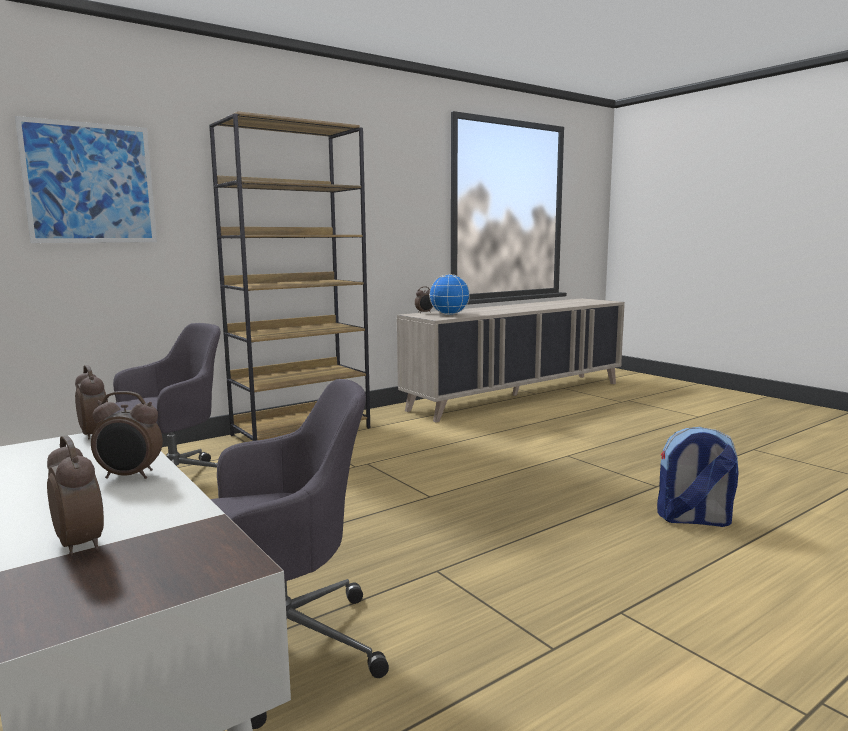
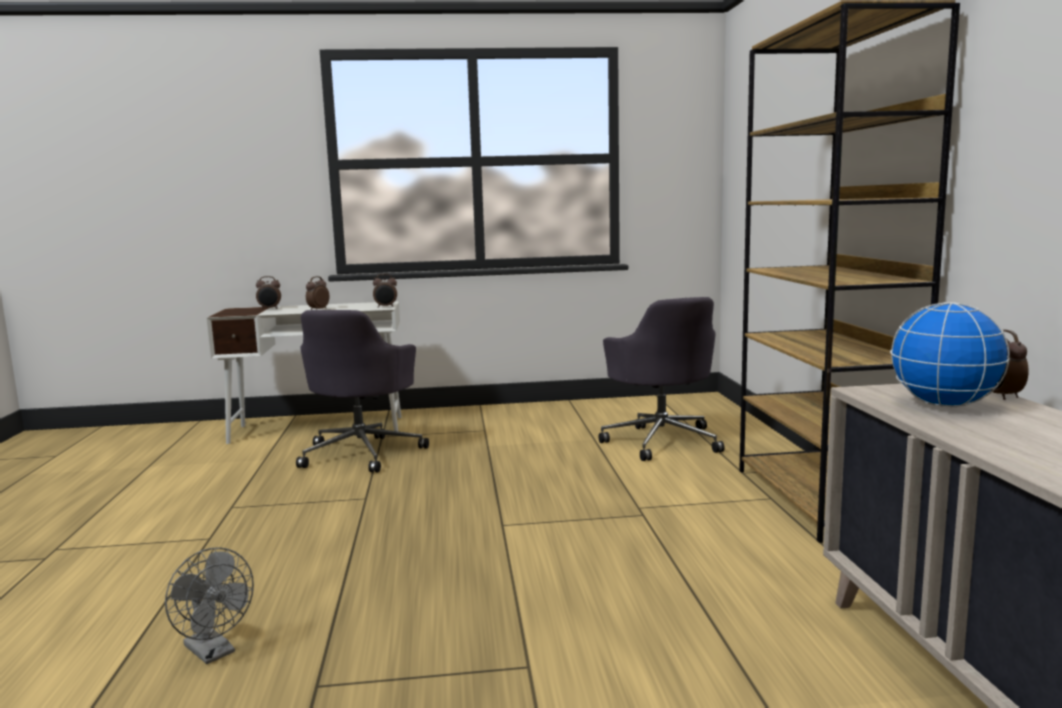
camera: 120 degrees right, 0 degrees up
picture [15,116,157,243] -> none
backpack [657,427,739,527] -> grey fan [165,547,254,664]

